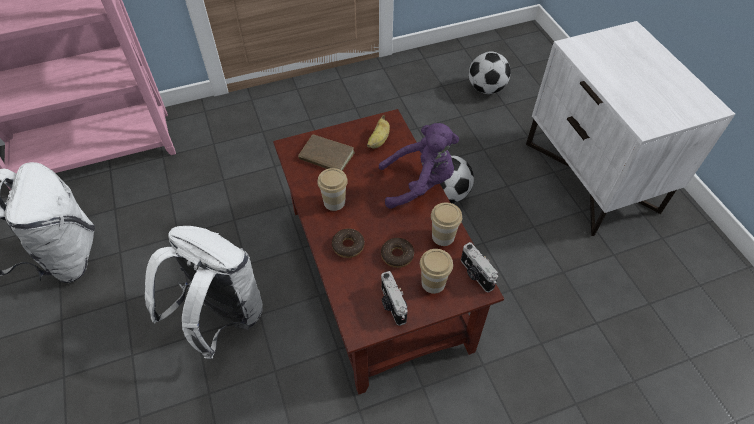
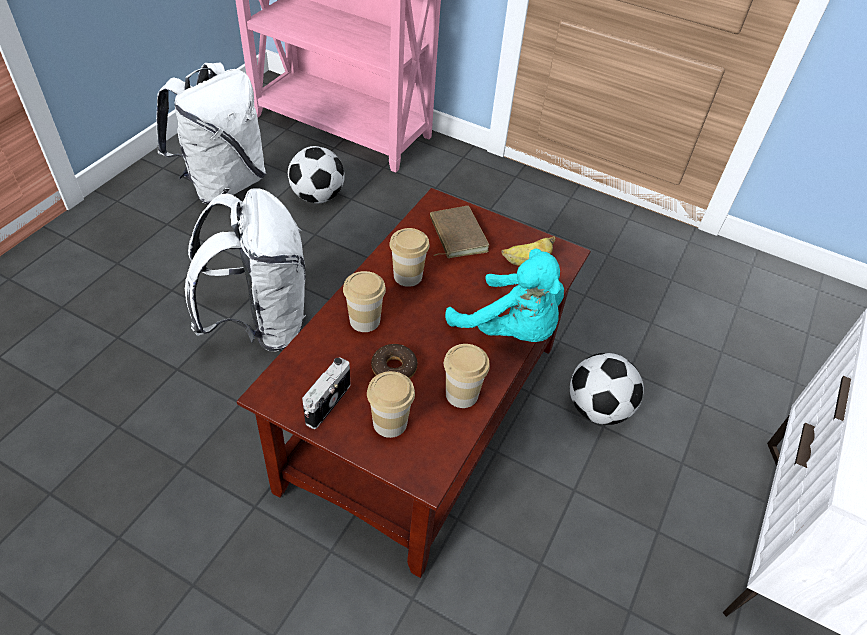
camera: 45 degrees right, 5 degrees down
donut [332,228,365,258] -> cup [343,271,386,332]
purple plush toy [379,123,459,209] -> turquoise plush toy [445,248,564,342]
camera [461,242,498,292] -> none
football [469,51,511,94] -> football moved to [288,146,345,203]

